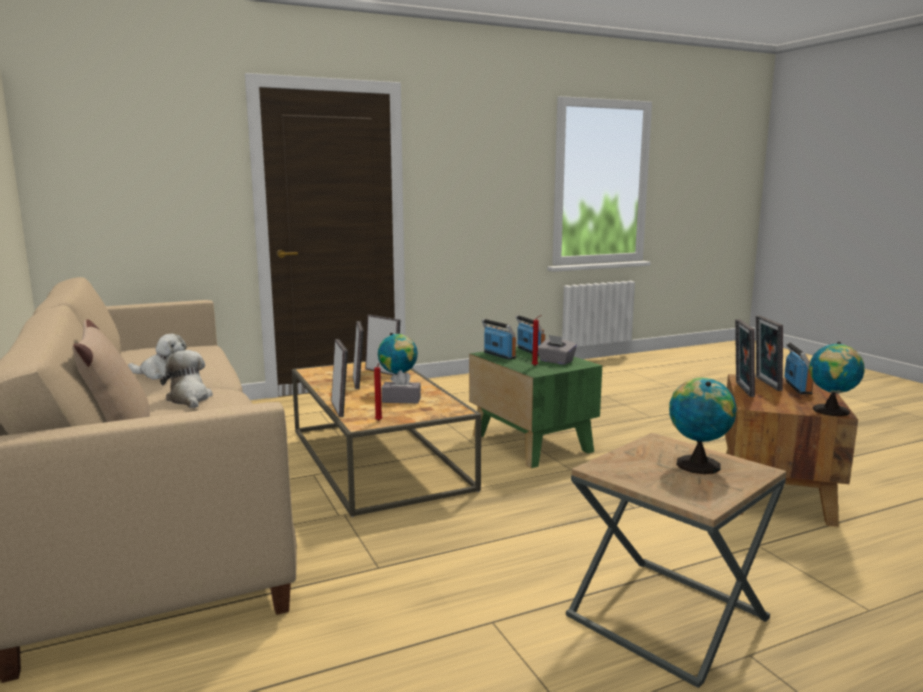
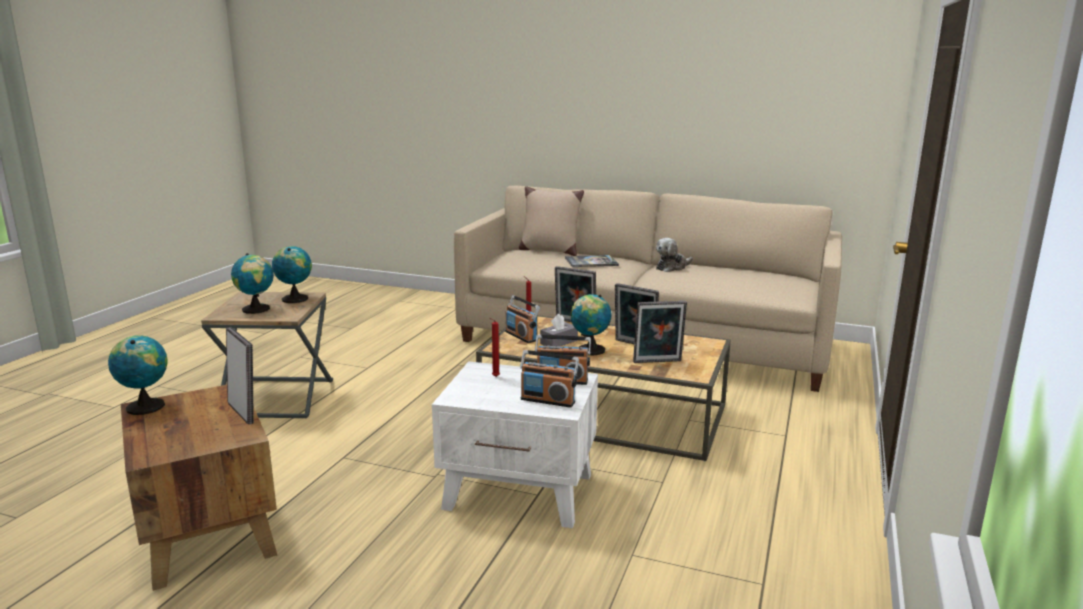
camera: 135 degrees right, 5 degrees up
plush toy [160,350,213,408] -> book [565,255,619,267]
green side table [469,346,602,468] -> white side table [432,361,598,528]
grey tissue box [538,335,577,365] -> none
picture frame [756,315,783,391] -> none
radio [784,342,813,395] -> radio moved to [505,295,540,343]
none -> globe [272,246,312,303]

